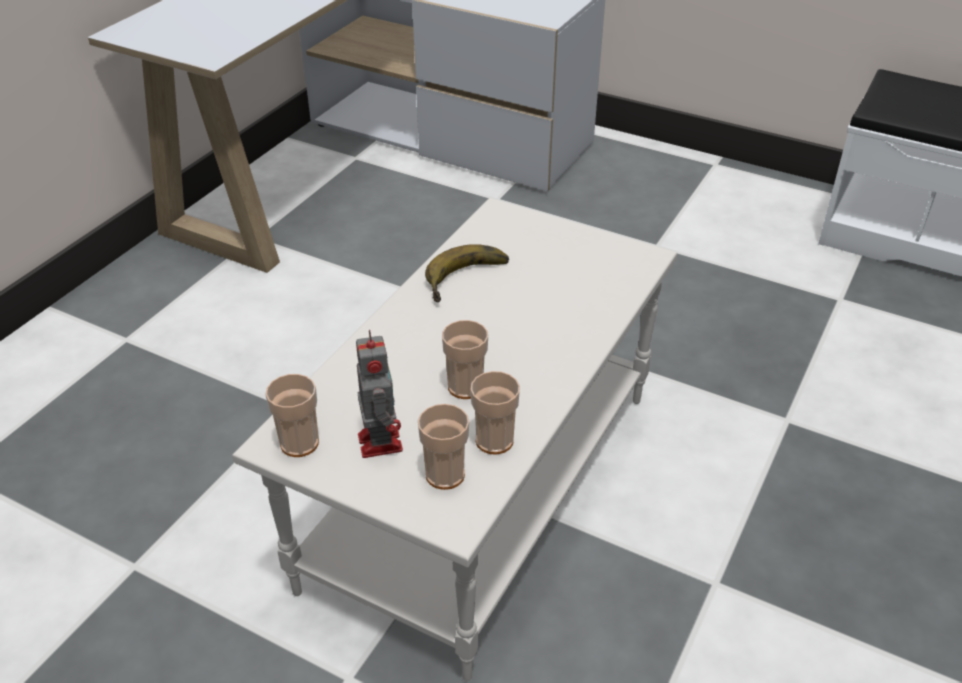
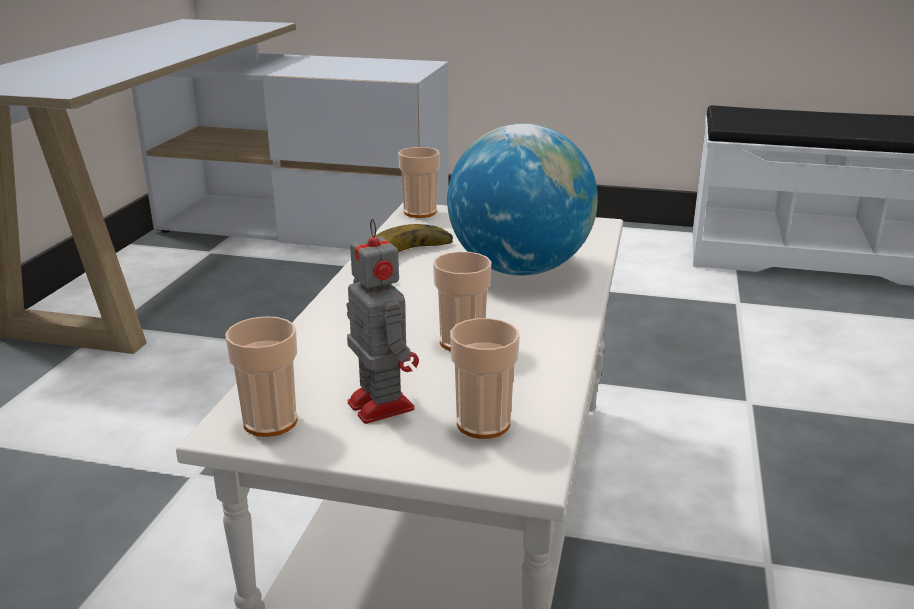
camera: 15 degrees left, 15 degrees down
cup [470,371,520,454] -> cup moved to [398,147,440,218]
none -> globe [447,123,598,276]

